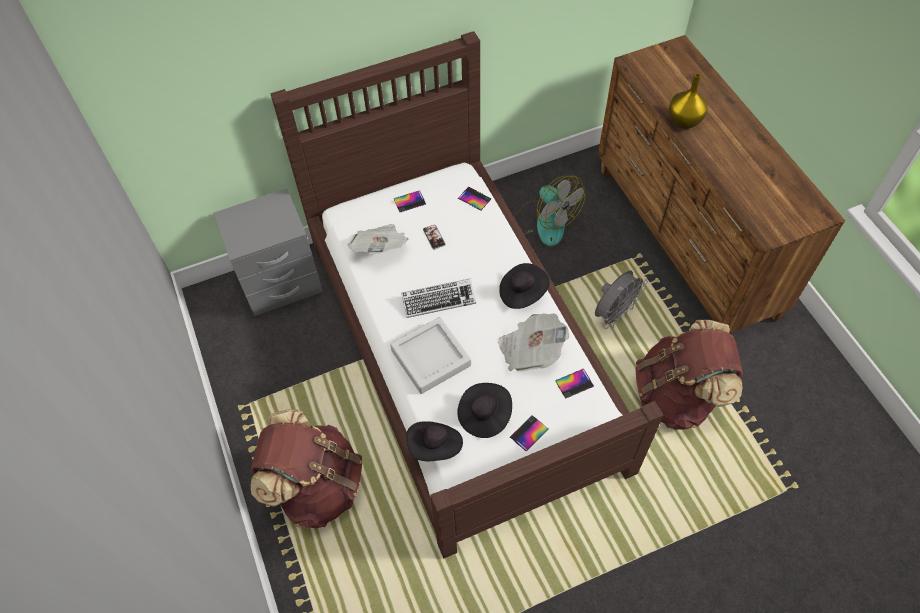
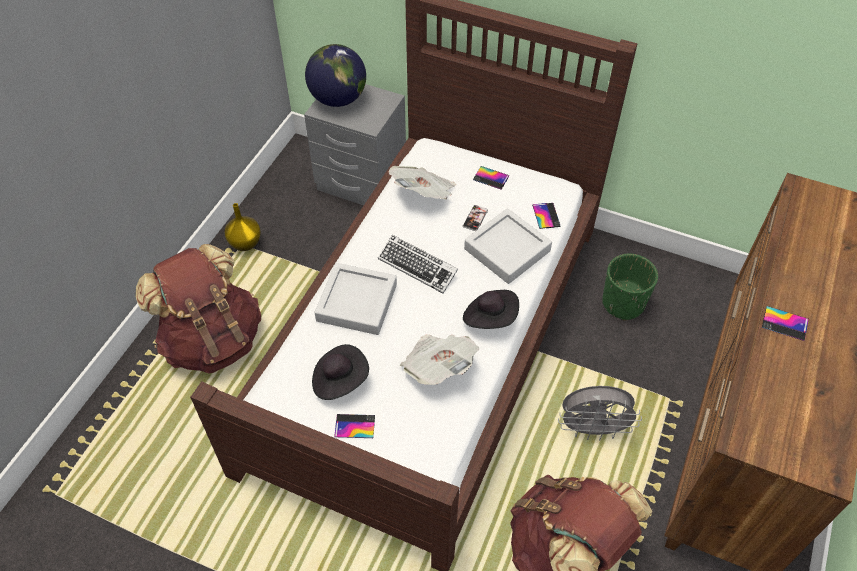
camera: 45 degrees right, 5 degrees down
black hat [406,421,463,461] -> none
fan [514,176,586,246] -> green planter [602,254,658,320]
phone [555,368,594,399] -> phone moved to [762,306,809,341]
yellow vase [669,74,708,129] -> yellow vase moved to [225,203,261,251]
none -> globe [305,44,366,107]
none -> grey tray [464,208,552,284]

